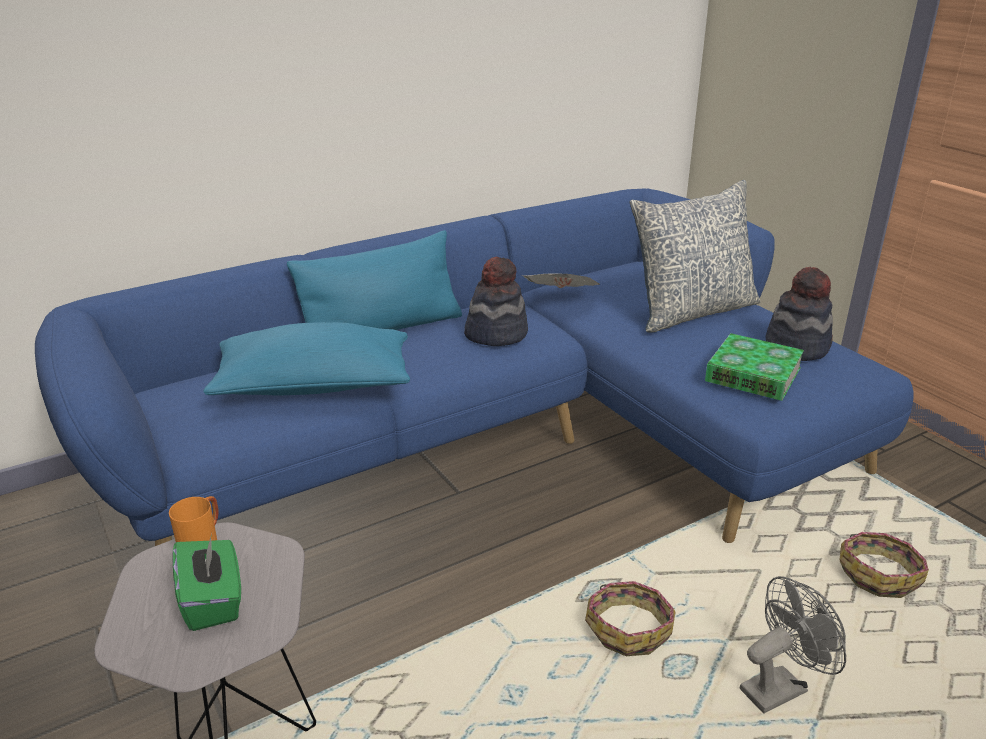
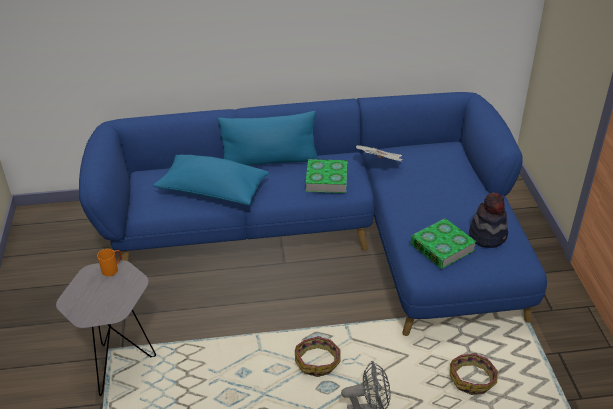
camera: 25 degrees right, 10 degrees up
green tissue box [173,533,241,631] -> none
hat [464,257,528,346] -> book [305,159,347,193]
pillow [629,180,761,333] -> none

